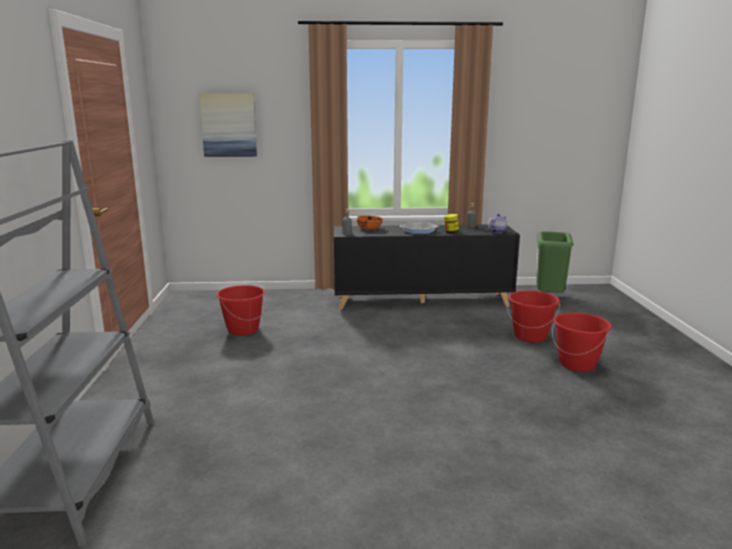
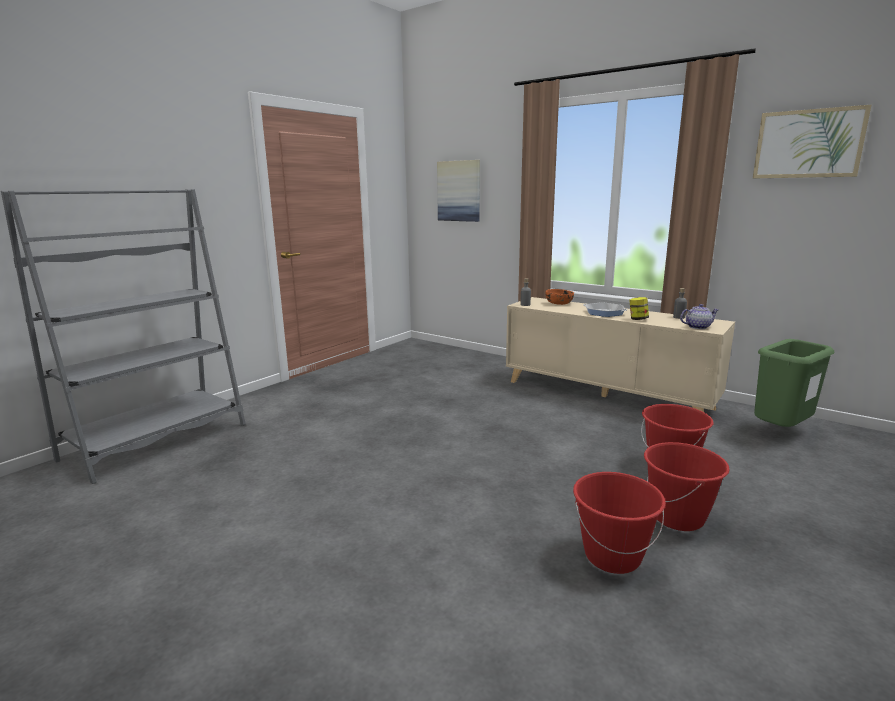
camera: 40 degrees right, 0 degrees up
red bucket [216,285,265,336] -> red bucket moved to [573,472,666,574]
black cabinet [334,225,520,310] -> beige cabinet [506,297,735,412]
none -> picture [753,105,871,178]

